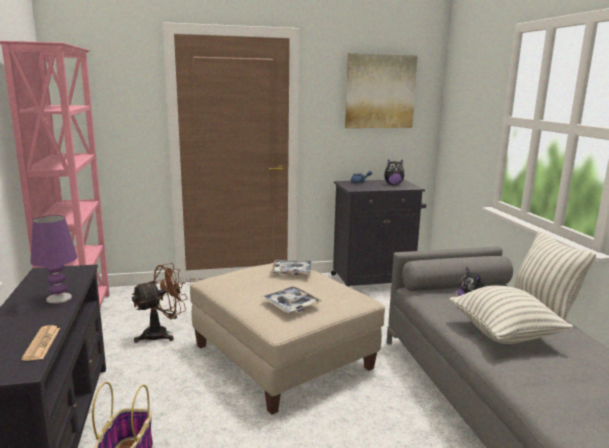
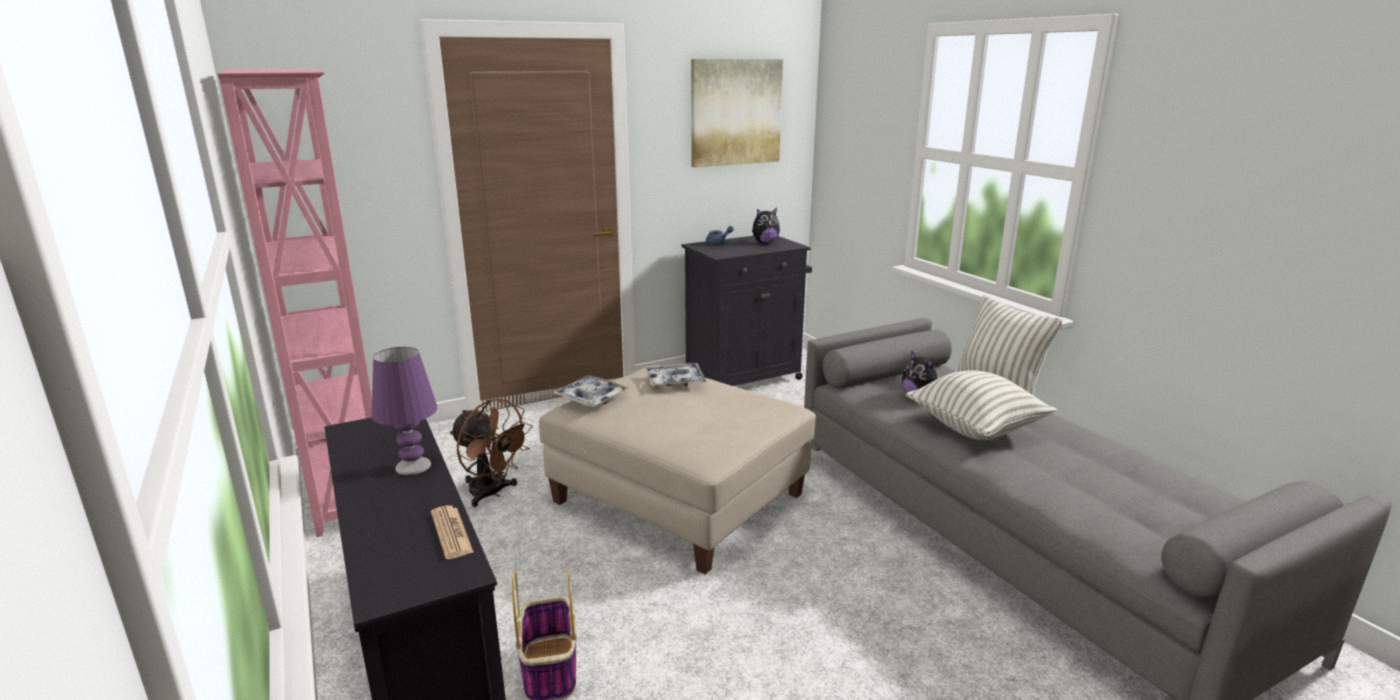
camera: 15 degrees left, 5 degrees up
brown fan [131,263,188,343] -> brown fan turned 90 degrees clockwise [450,399,533,507]
tray [261,286,322,313] -> tray moved to [552,375,630,407]

